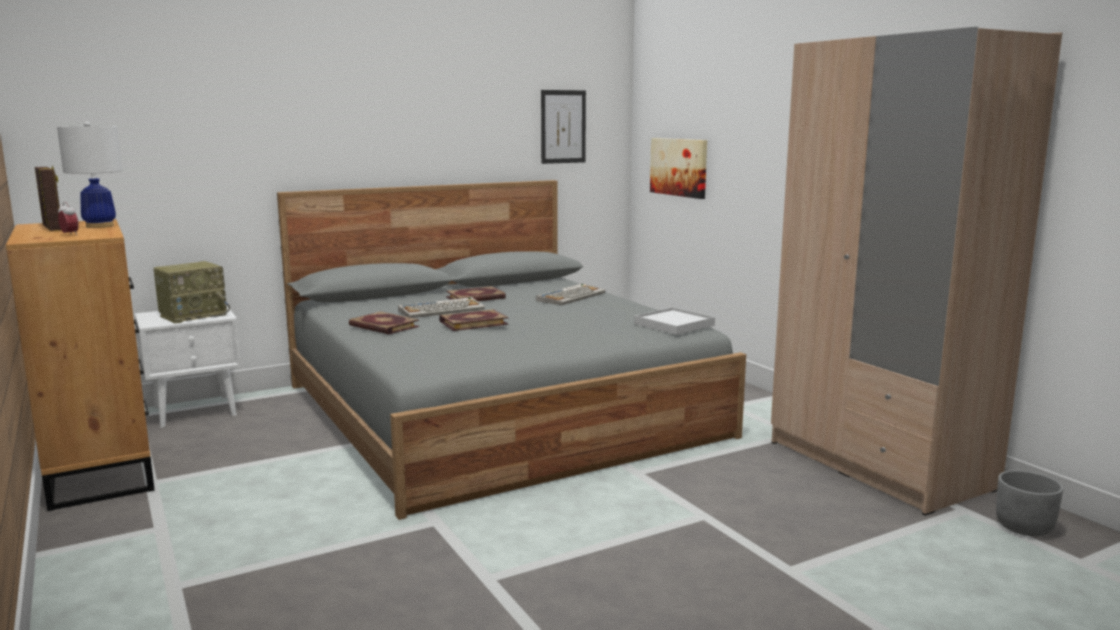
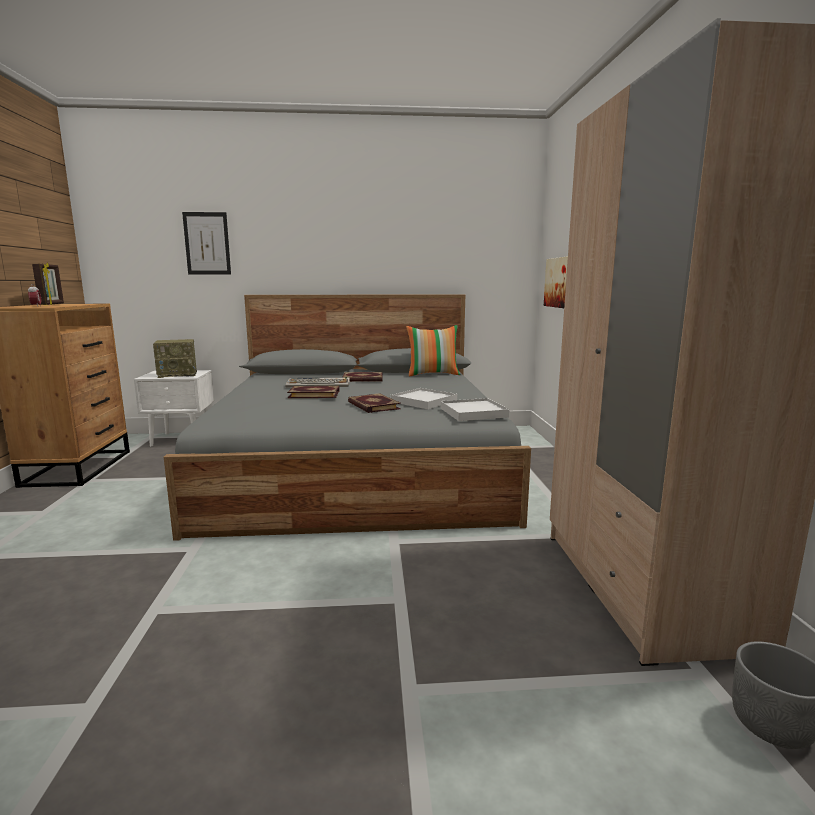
camera: 25 degrees right, 0 degrees up
white table lamp [57,122,122,228] -> none
book [349,311,419,334] -> book moved to [348,393,401,413]
keyboard [536,284,606,305] -> none
picture [541,90,586,164] -> picture moved to [182,212,231,275]
none -> white tray [391,388,457,409]
none -> pillow [406,325,460,377]

